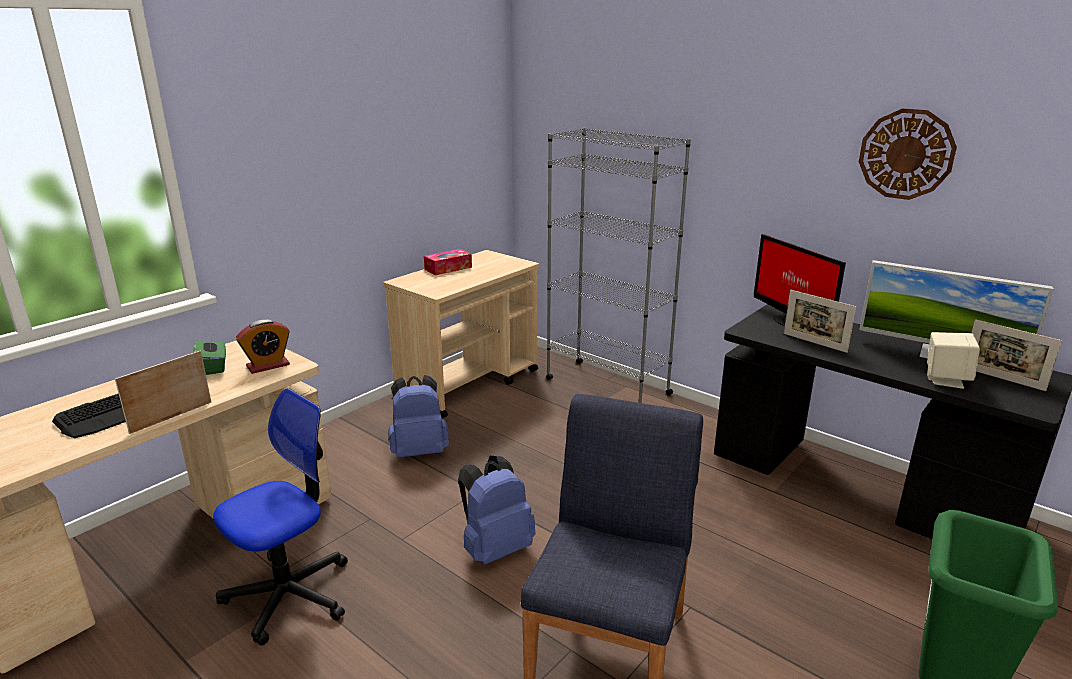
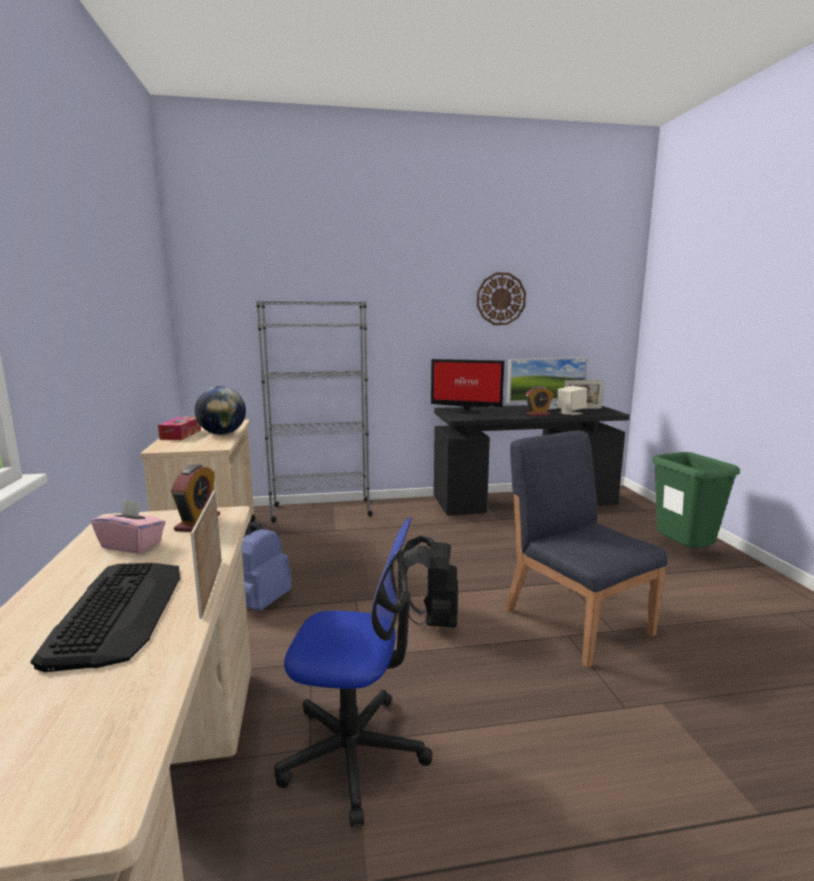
camera: 50 degrees left, 10 degrees down
green tissue box [194,335,226,375] -> pink tissue box [91,499,166,554]
office chair [213,388,348,646] -> office chair turned 105 degrees clockwise [274,517,432,827]
blue backpack [458,456,535,565] -> black backpack [398,536,458,627]
picture frame [784,290,856,353] -> none
none -> globe [194,386,246,435]
none -> alarm clock [525,386,554,416]

